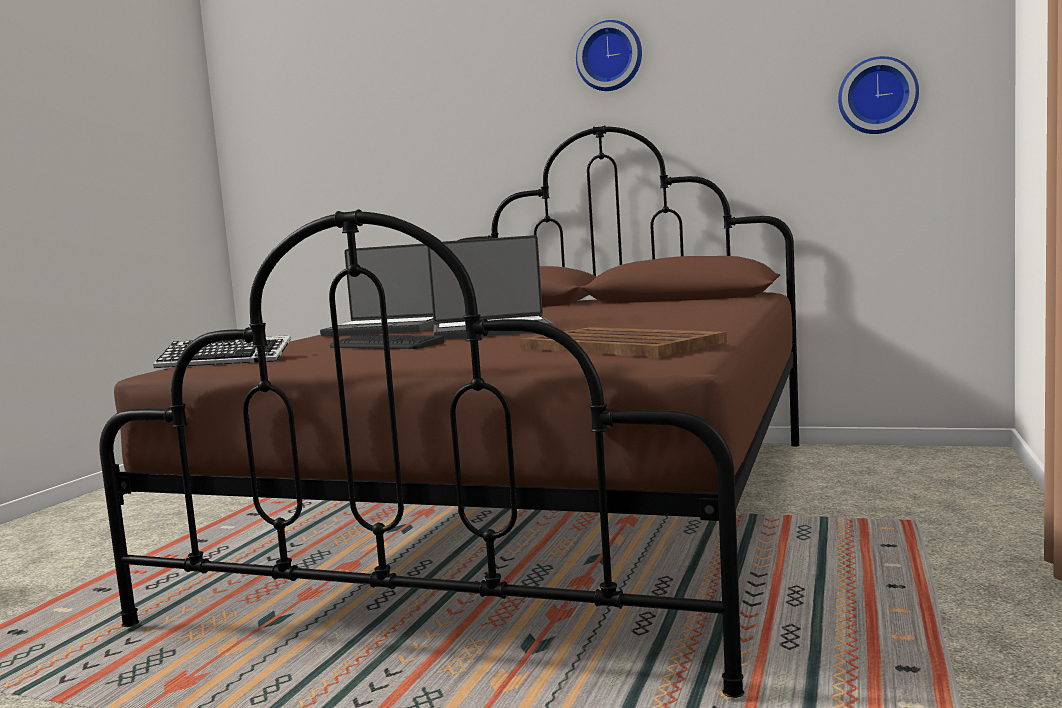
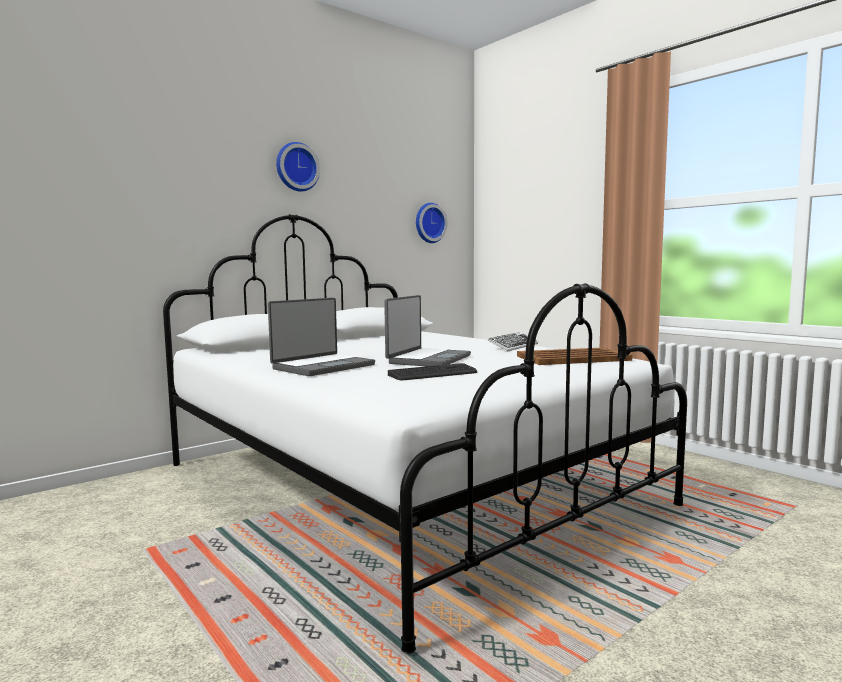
camera: 60 degrees left, 0 degrees up
brown bed [99,125,799,698] -> white bed [163,214,687,654]
keyboard [153,335,291,368] -> keyboard moved to [488,332,538,351]

